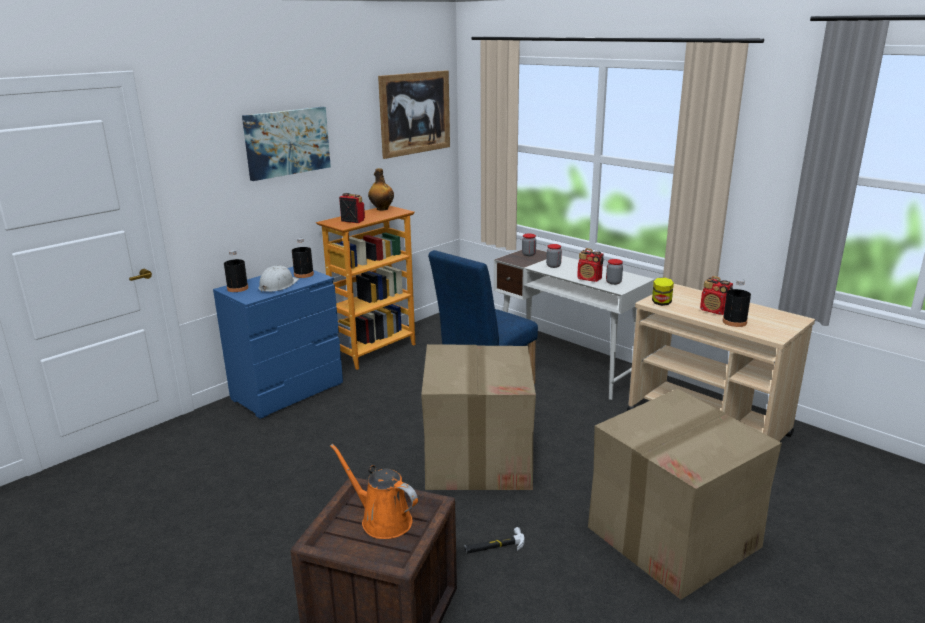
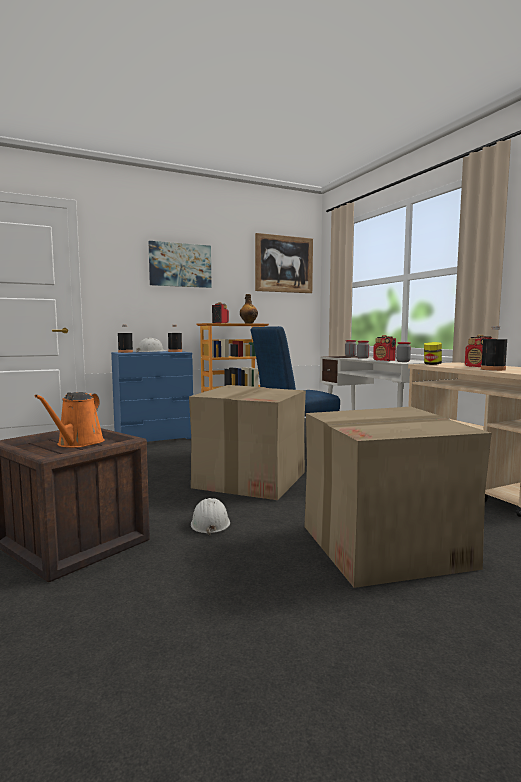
camera: 20 degrees right, 15 degrees down
orange watering can [330,444,418,539] -> orange watering can turned 135 degrees counterclockwise [34,392,105,448]
hammer [464,527,525,554] -> white hard hat [191,498,230,535]

